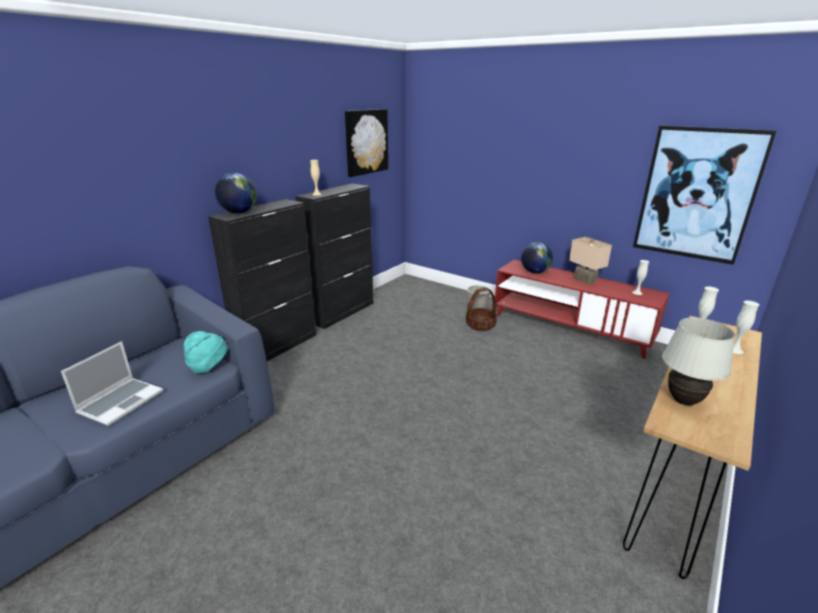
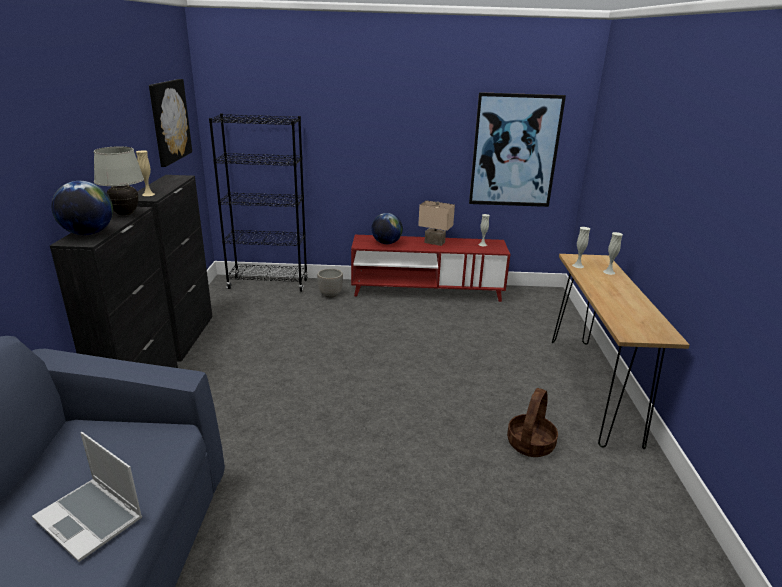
camera: 35 degrees left, 0 degrees up
laptop [61,341,163,426] -> laptop turned 135 degrees clockwise [32,432,142,562]
turquoise hat [184,331,227,374] -> none
basket [466,287,497,331] -> basket moved to [507,388,558,457]
white table lamp [662,318,735,405] -> white table lamp moved to [94,146,144,215]
none -> black bookcase [209,113,308,292]

